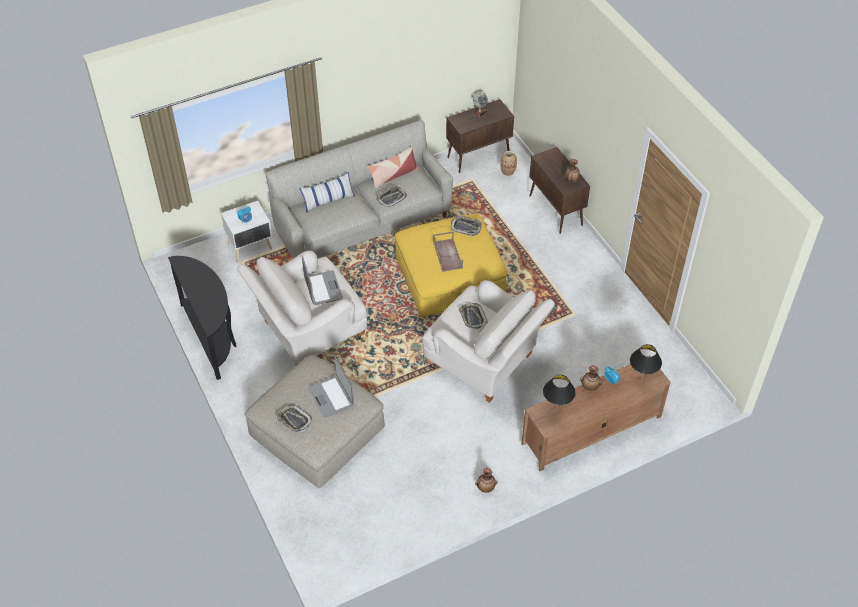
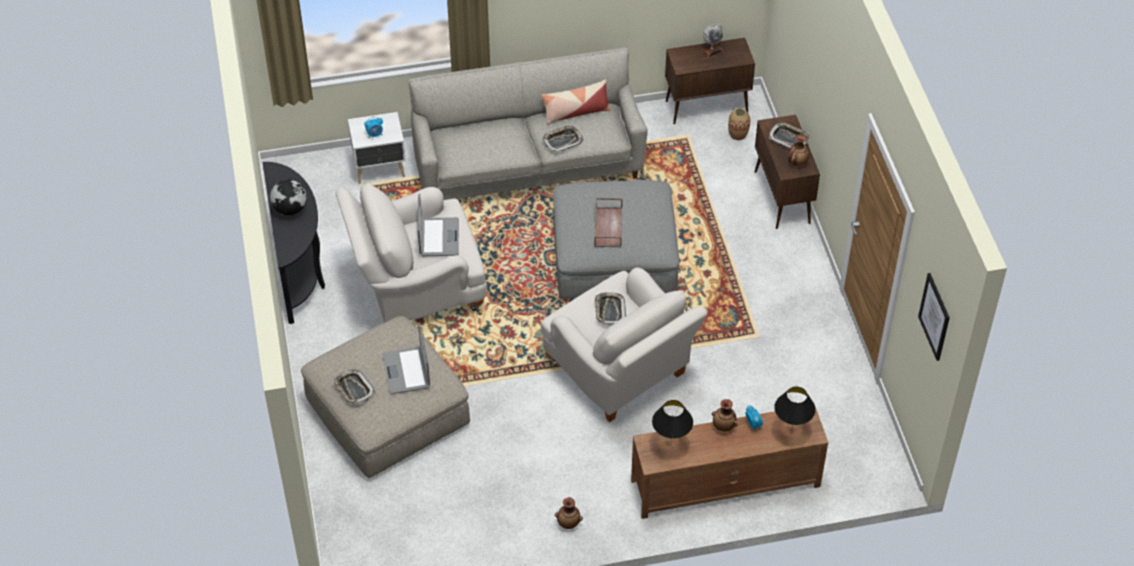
camera: 15 degrees right, 0 degrees up
pillow [299,172,355,213] -> none
yellow ottoman [395,214,508,317] -> grey ottoman [553,180,679,299]
tray [451,216,482,236] -> tray moved to [769,122,809,149]
none -> globe [270,179,307,215]
none -> picture [918,273,950,361]

